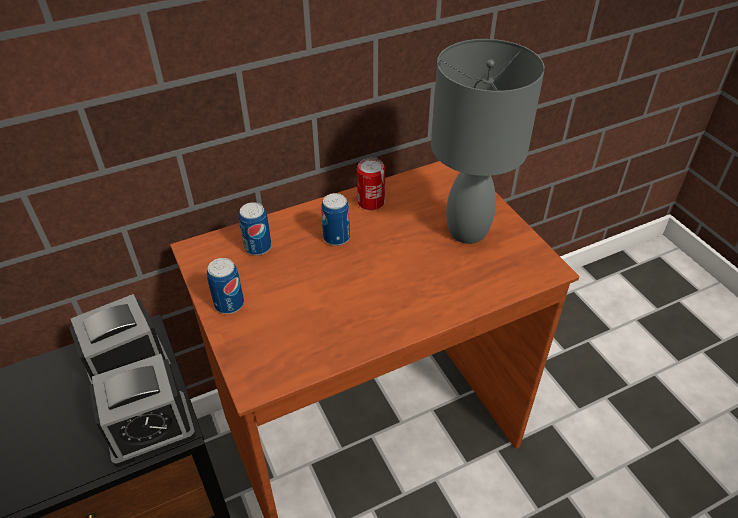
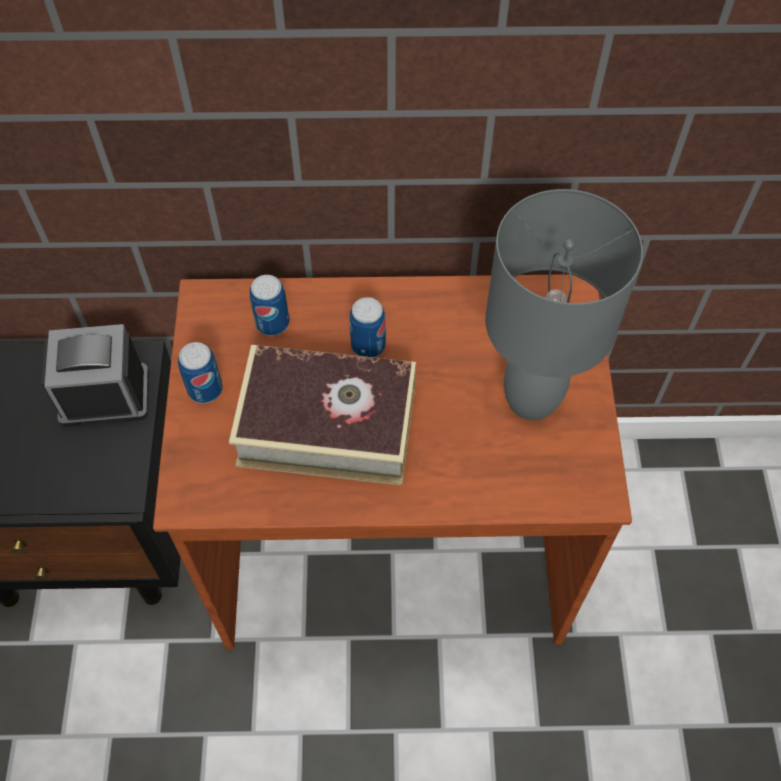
camera: 25 degrees right, 15 degrees up
alarm clock [89,354,196,467] -> none
can [357,158,385,210] -> none
none -> book [229,345,416,485]

